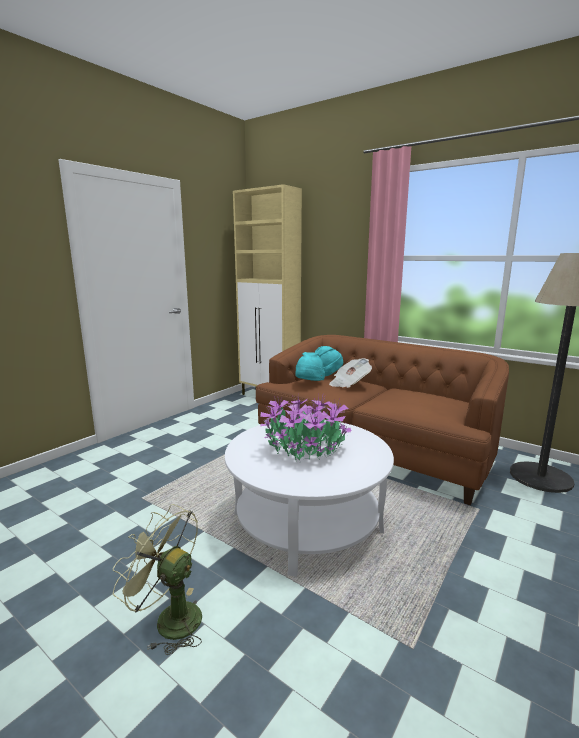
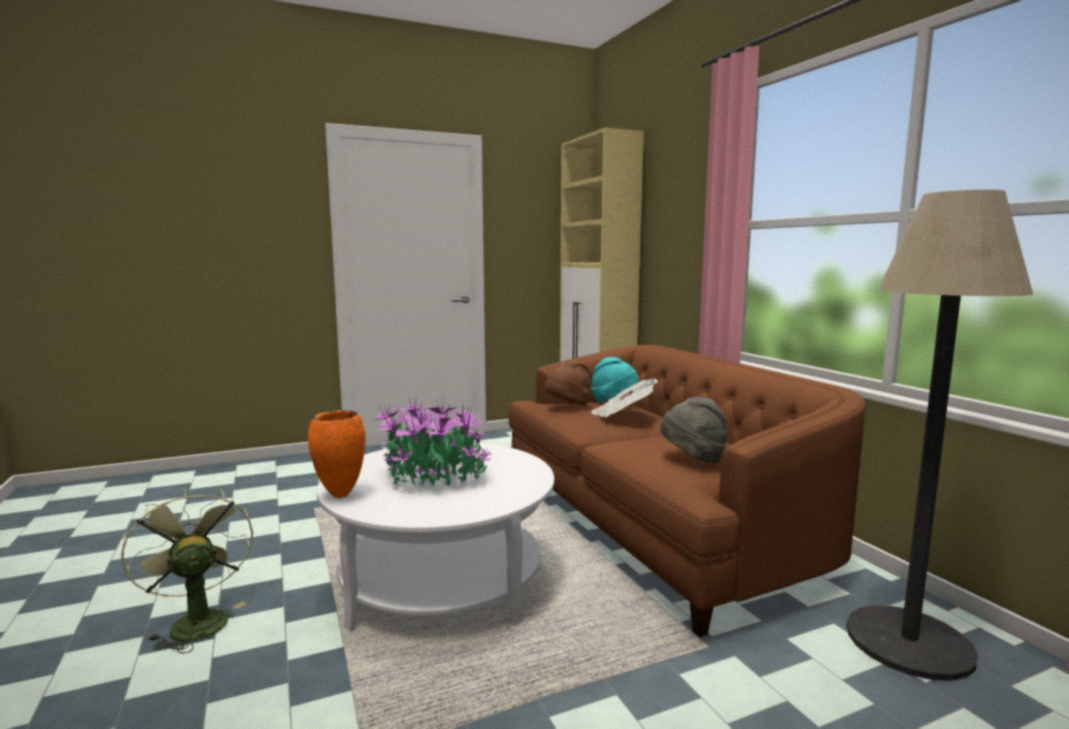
camera: 30 degrees right, 5 degrees down
turquoise hat [295,352,325,381] -> brown hat [544,361,592,405]
none -> orange vase [308,410,366,498]
none -> grey hat [660,397,728,463]

